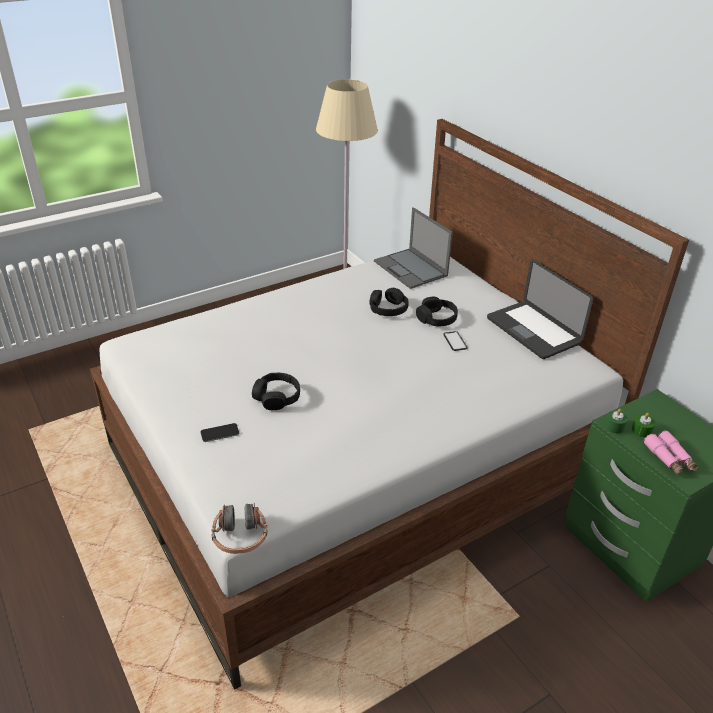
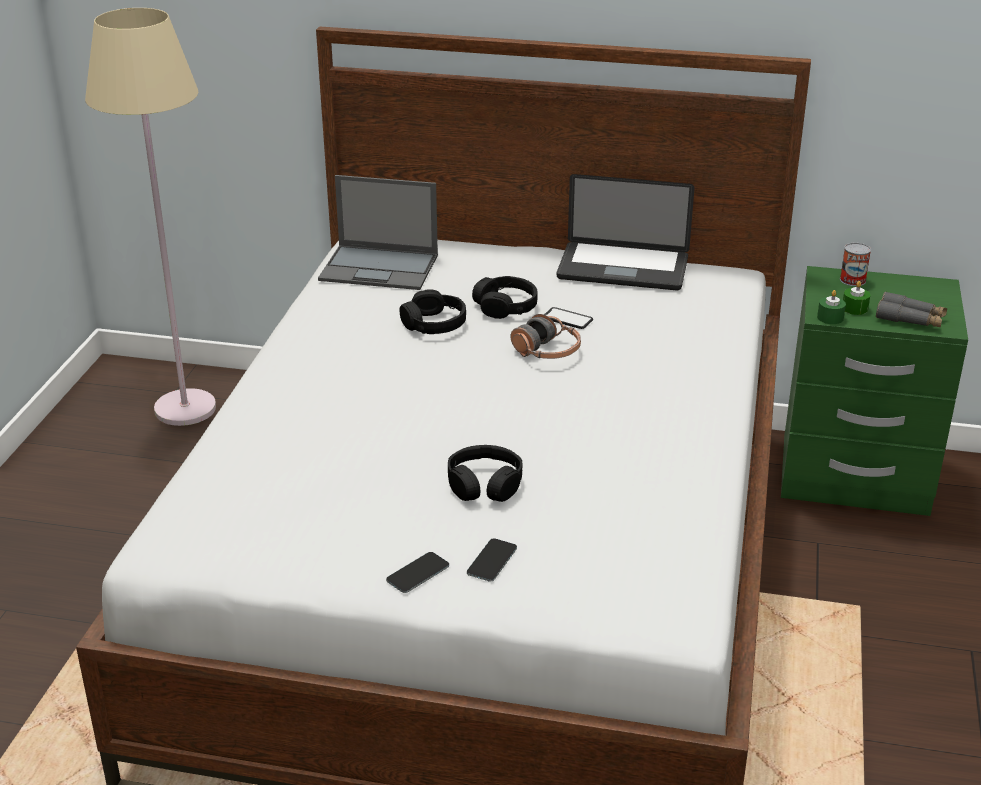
camera: 45 degrees left, 5 degrees down
headphones [211,503,268,554] -> headphones moved to [510,314,581,359]
pink binoculars [644,431,698,475] -> grey binoculars [876,292,947,327]
none -> phone [386,552,449,593]
none -> can [840,243,871,286]

